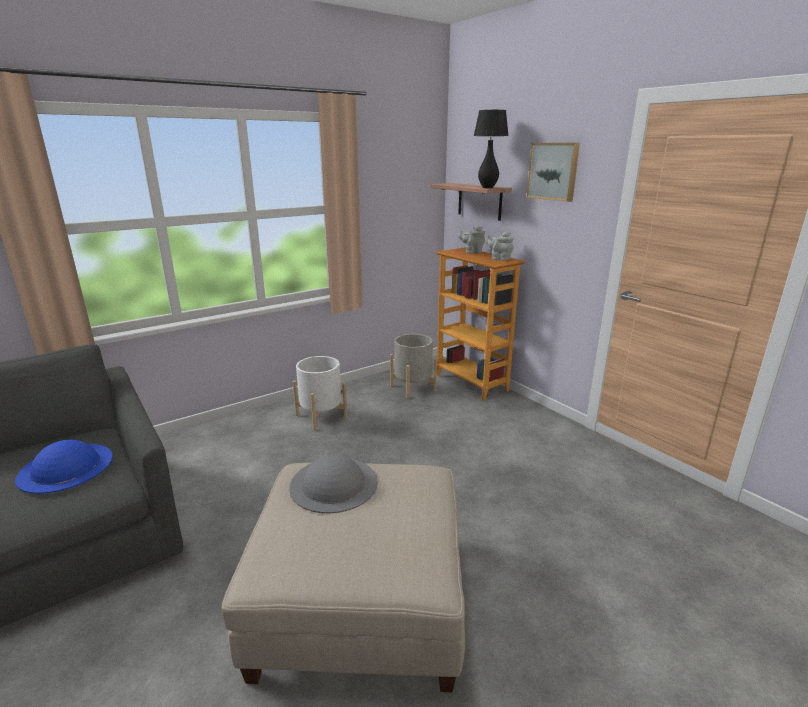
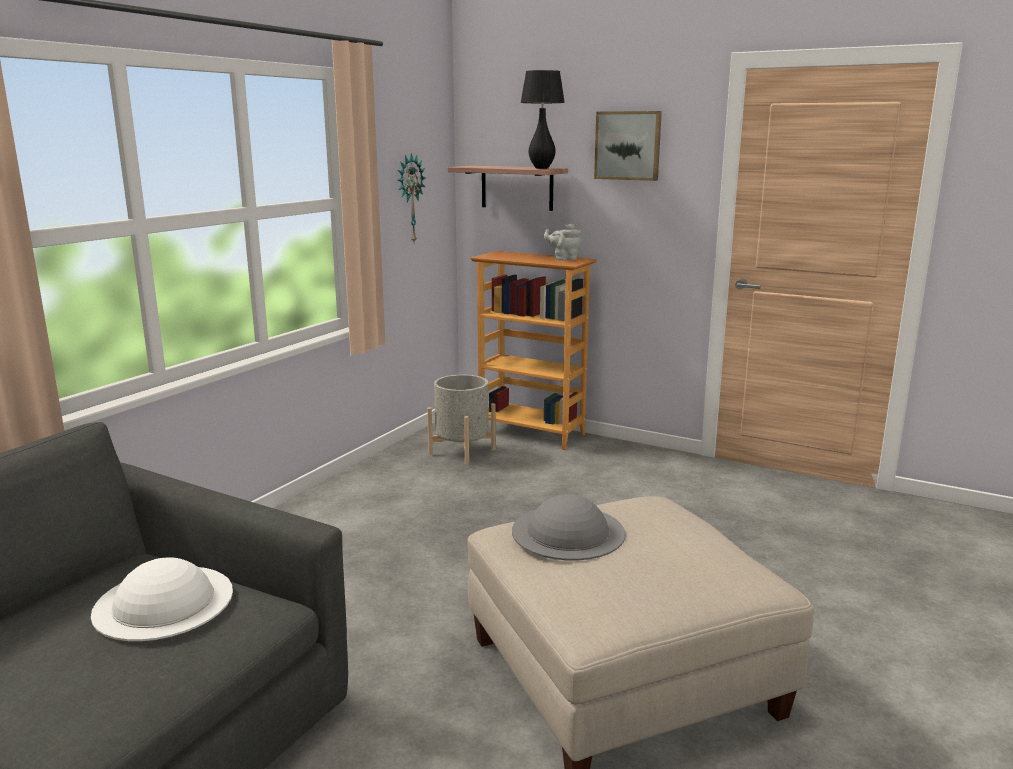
camera: 25 degrees left, 5 degrees down
blue hat [15,440,113,494] -> white hat [91,557,233,641]
white planter [293,356,348,430] -> none
grey teapot [458,226,485,253] -> none
none -> wall clock [397,153,426,242]

